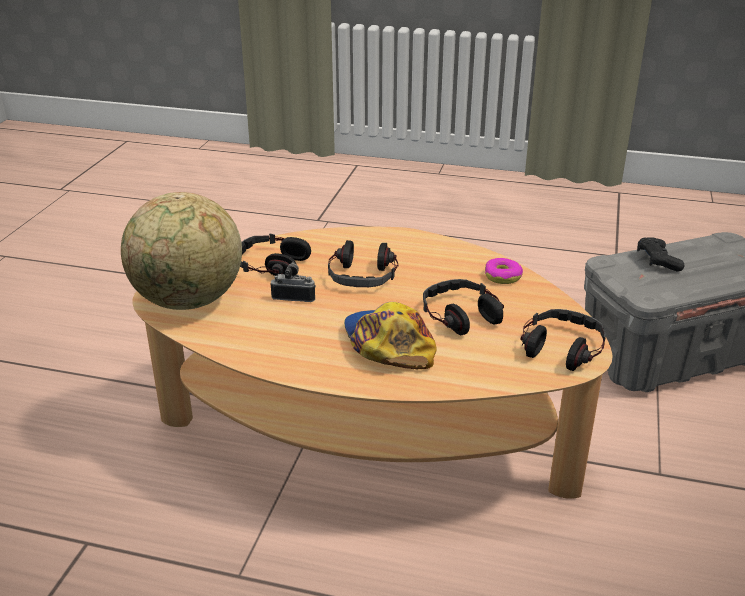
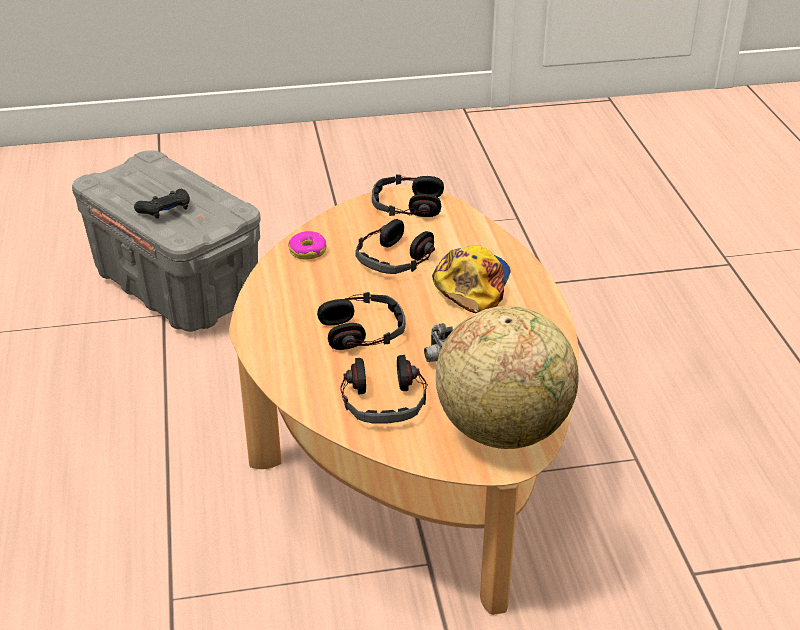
camera: 115 degrees left, 5 degrees up
cap [344,302,437,369] -> cap turned 150 degrees clockwise [432,245,511,313]

